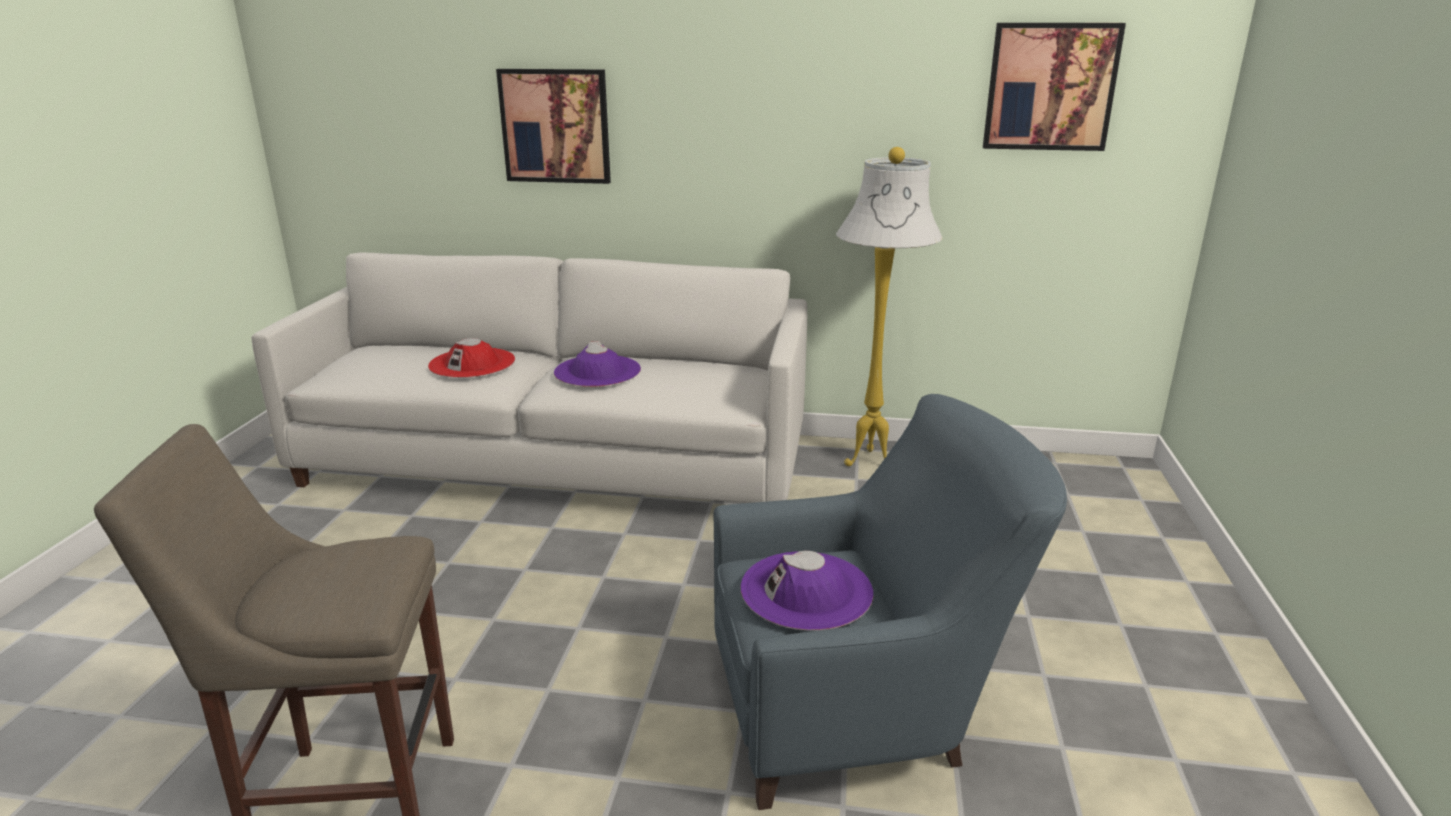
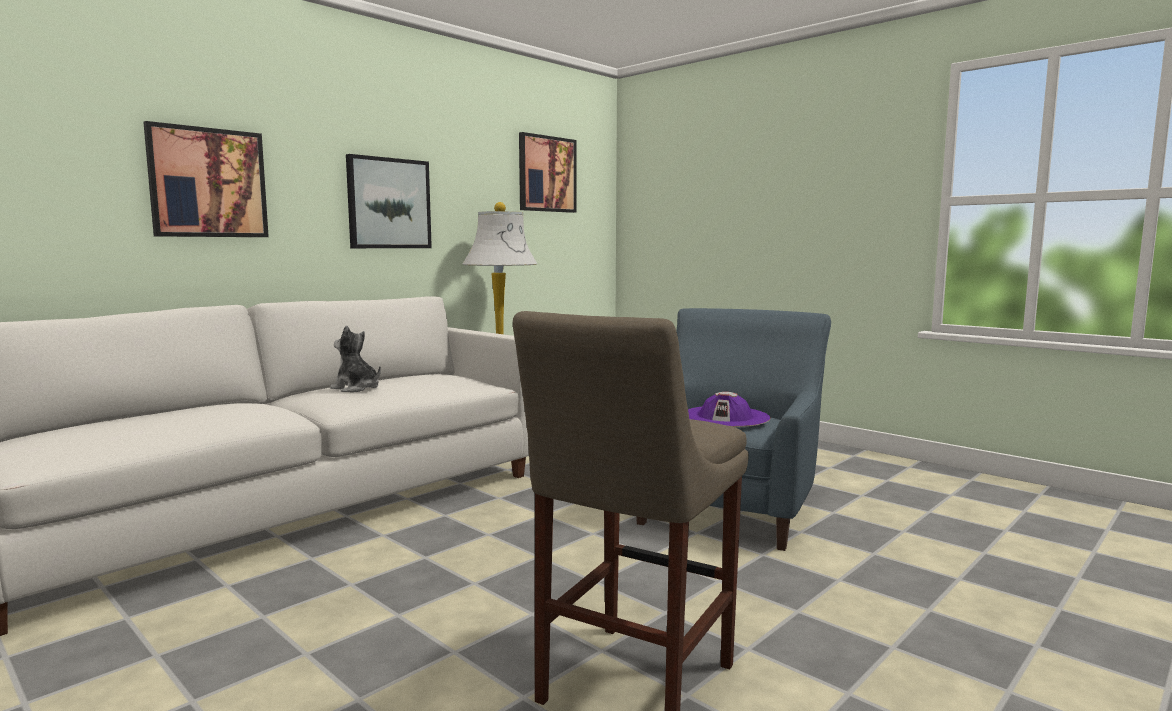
camera: 55 degrees left, 15 degrees down
red hat [428,338,515,378] -> none
purple hat [554,341,641,387] -> plush toy [330,325,381,392]
none -> picture [346,154,432,248]

